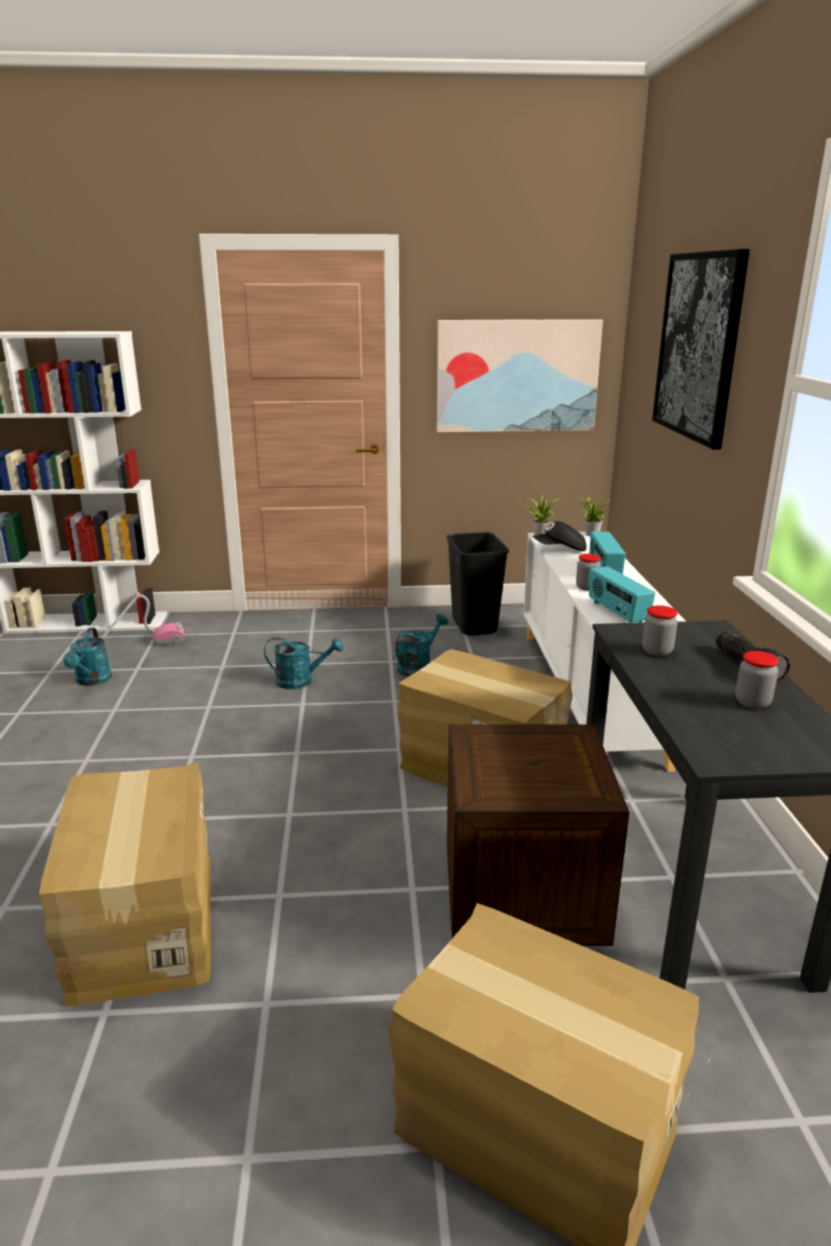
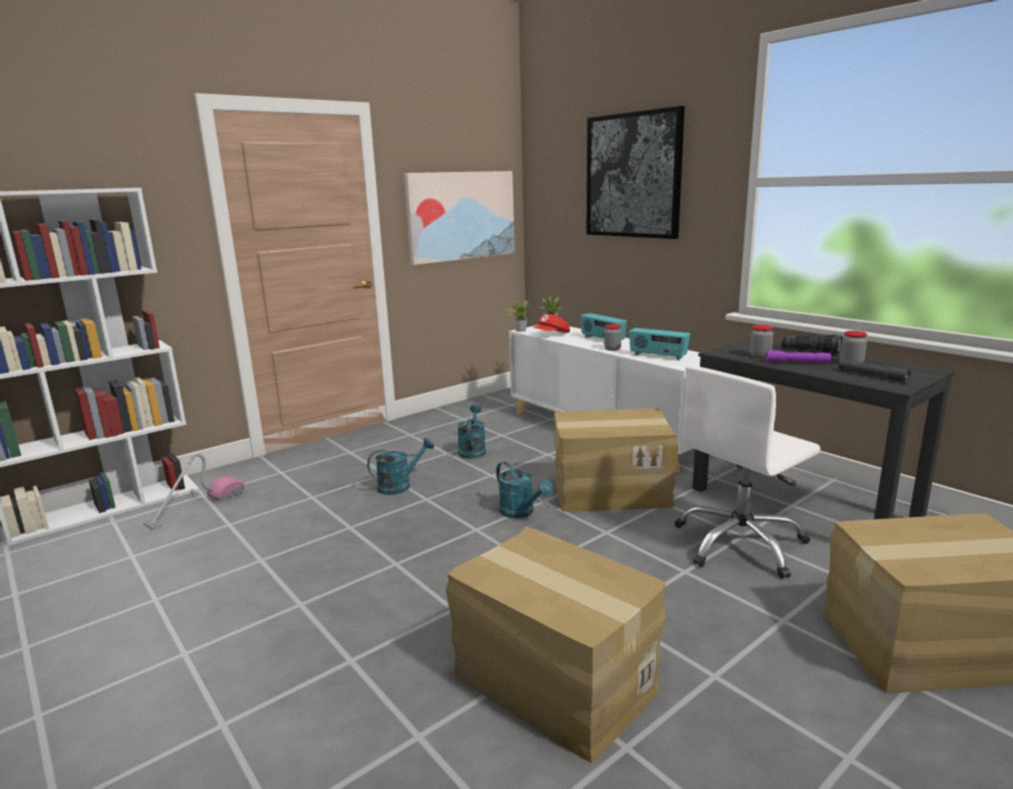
camera: 35 degrees left, 5 degrees down
turquoise watering can [63,628,112,686] -> turquoise watering can moved to [496,462,553,519]
black trash can [447,532,509,636] -> none
crate [447,725,629,946] -> white office chair [674,365,821,579]
black cap [533,521,586,551] -> red cap [533,314,570,333]
none -> purple flashlight [765,350,831,363]
none -> grey flashlight [838,359,911,382]

